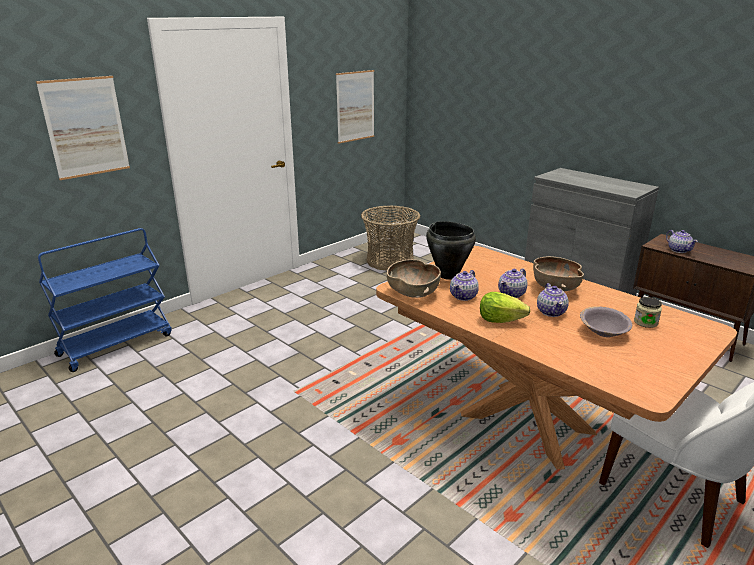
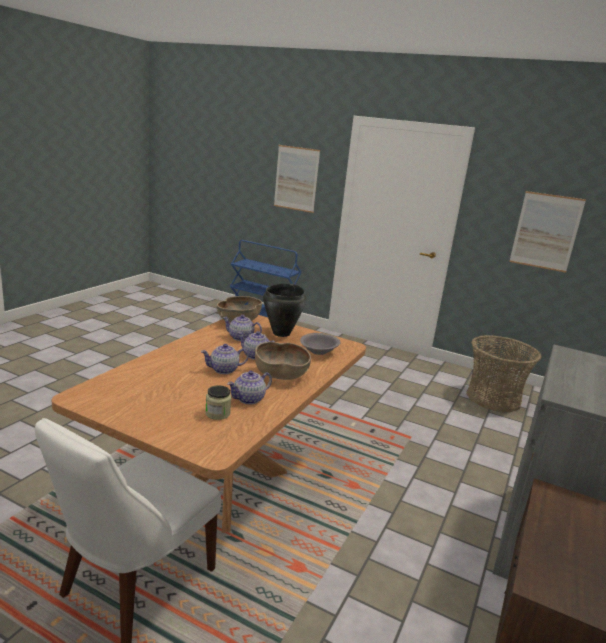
camera: 70 degrees right, 5 degrees down
lettuce [480,292,530,323] -> none
grey bowl [580,306,632,337] -> grey bowl moved to [300,333,340,355]
teapot [666,230,698,253] -> teapot moved to [227,371,272,404]

